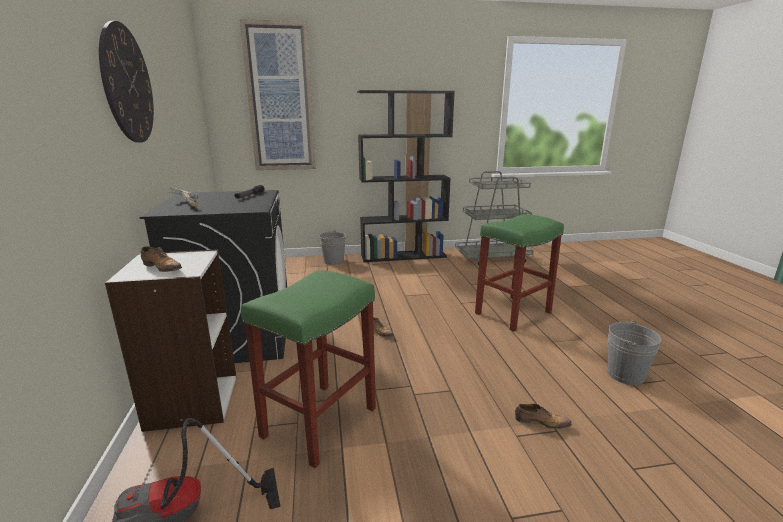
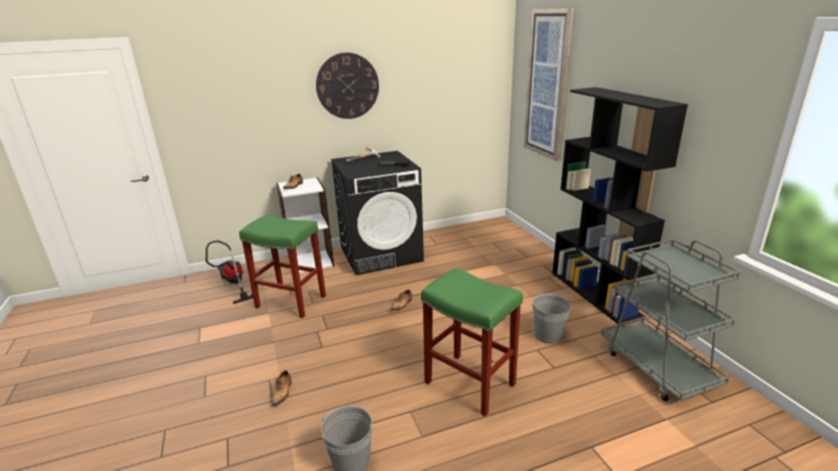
camera: 80 degrees right, 5 degrees up
grey bucket [319,230,346,265] -> grey bucket moved to [531,294,571,344]

